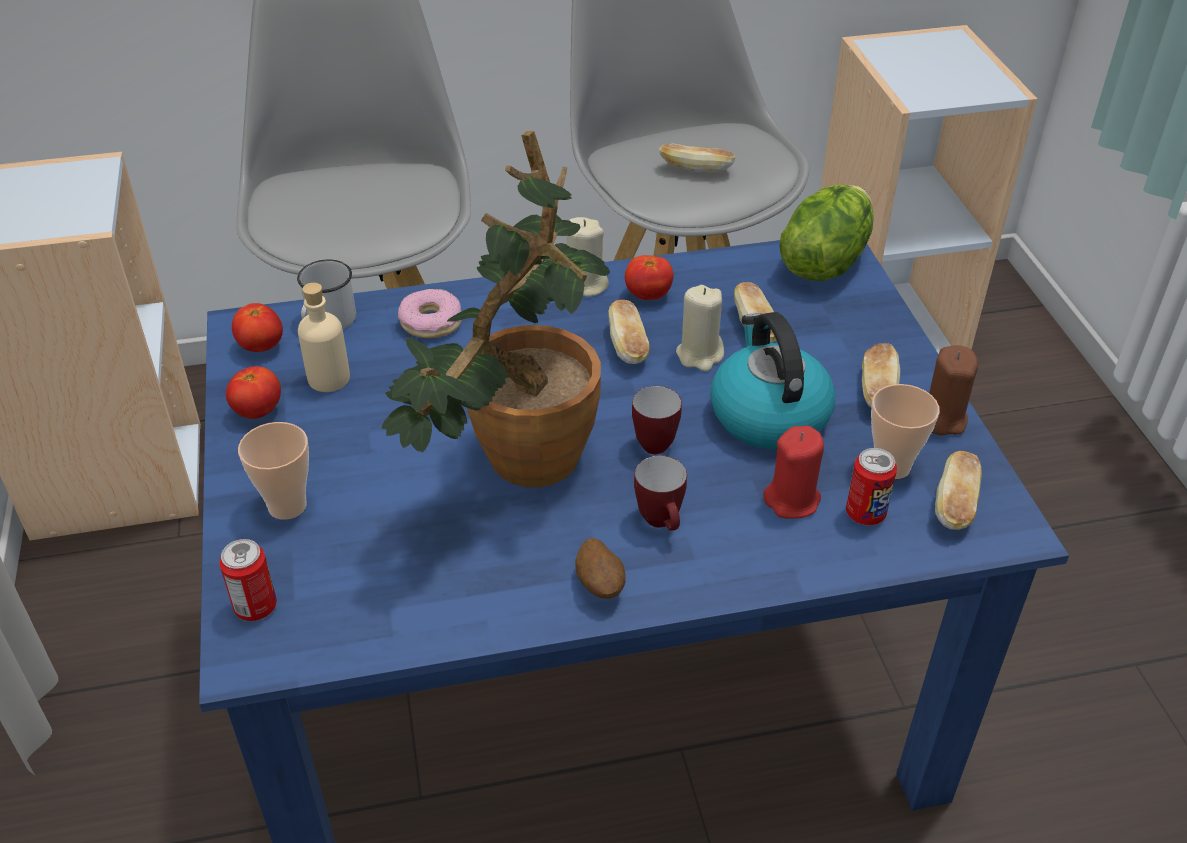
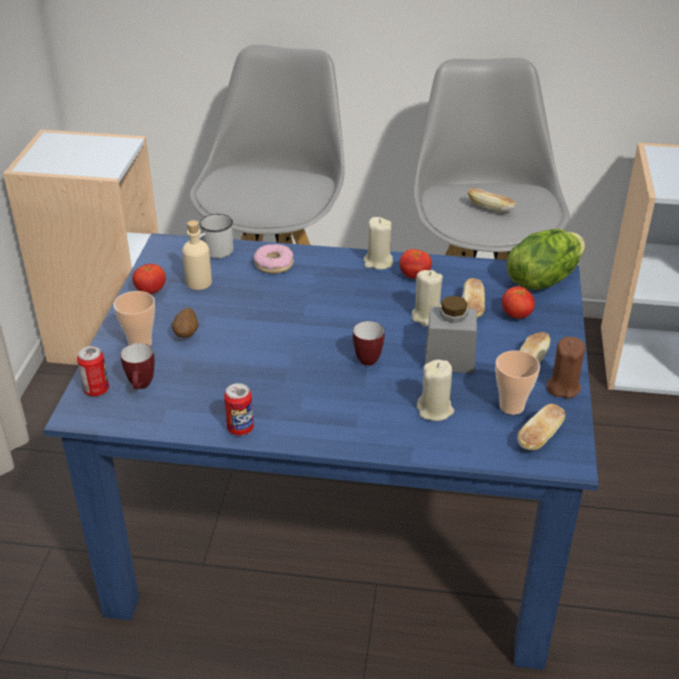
camera: 20 degrees right, 5 degrees down
tomato [232,303,283,352] -> tomato moved to [502,286,535,319]
potted plant [381,131,610,487] -> none
potato [575,538,626,599] -> potato moved to [172,308,199,338]
bread [608,300,650,364] -> none
mug [634,456,687,531] -> mug moved to [120,343,155,389]
kettle [710,312,835,449] -> grey jar [425,296,477,373]
red candle [763,425,824,519] -> beige candle [417,359,454,421]
can [846,448,897,525] -> can moved to [224,383,254,435]

